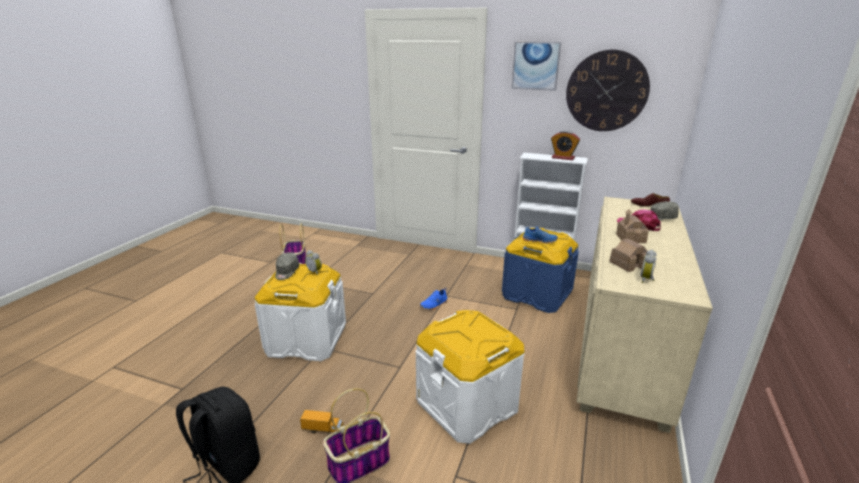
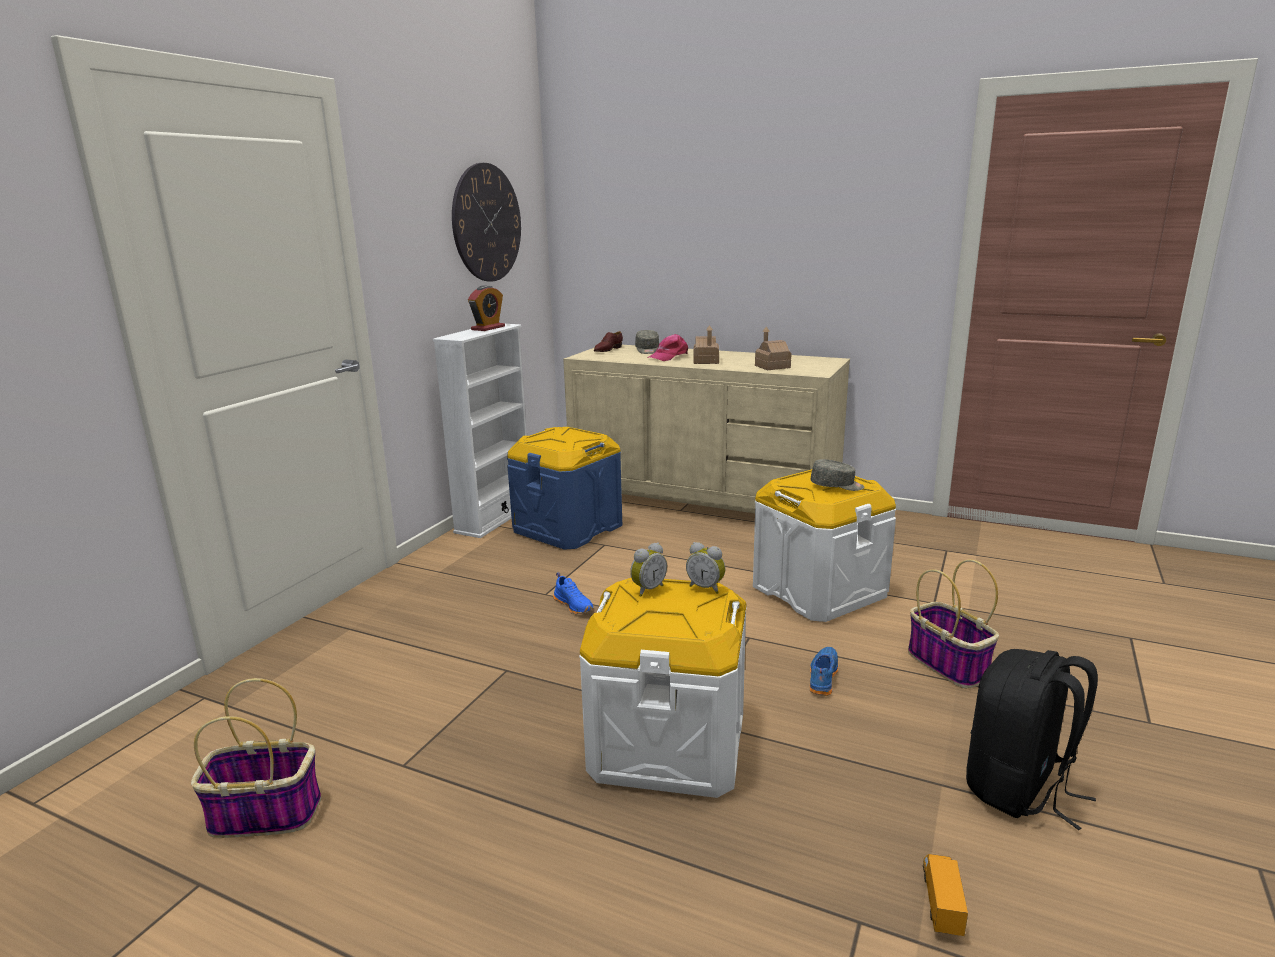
camera: 85 degrees left, 5 degrees down
grey cap [275,252,299,280] -> grey cap moved to [810,459,864,491]
toy truck [300,410,344,434] -> toy truck moved to [923,854,968,936]
picture [512,42,561,91] -> none
blue shoe [522,226,558,244] -> blue shoe moved to [810,647,839,696]
alarm clock [640,250,657,283] -> alarm clock moved to [686,542,725,594]

